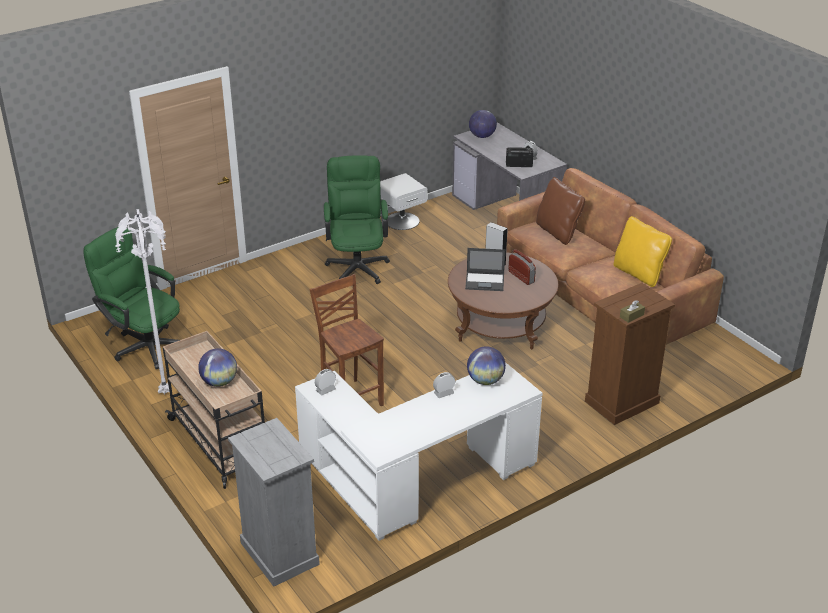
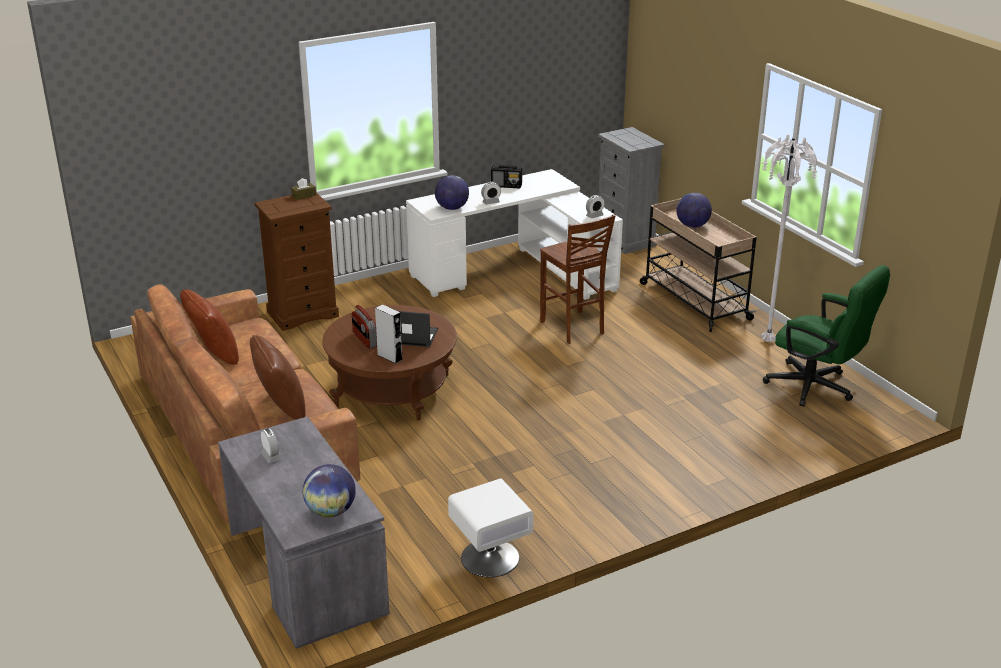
camera: 175 degrees left, 5 degrees down
green office chair [324,155,390,284] -> none
radio [506,147,534,167] -> radio moved to [491,165,522,188]
yellow pillow [613,216,672,287] -> brown pillow [180,289,239,365]

